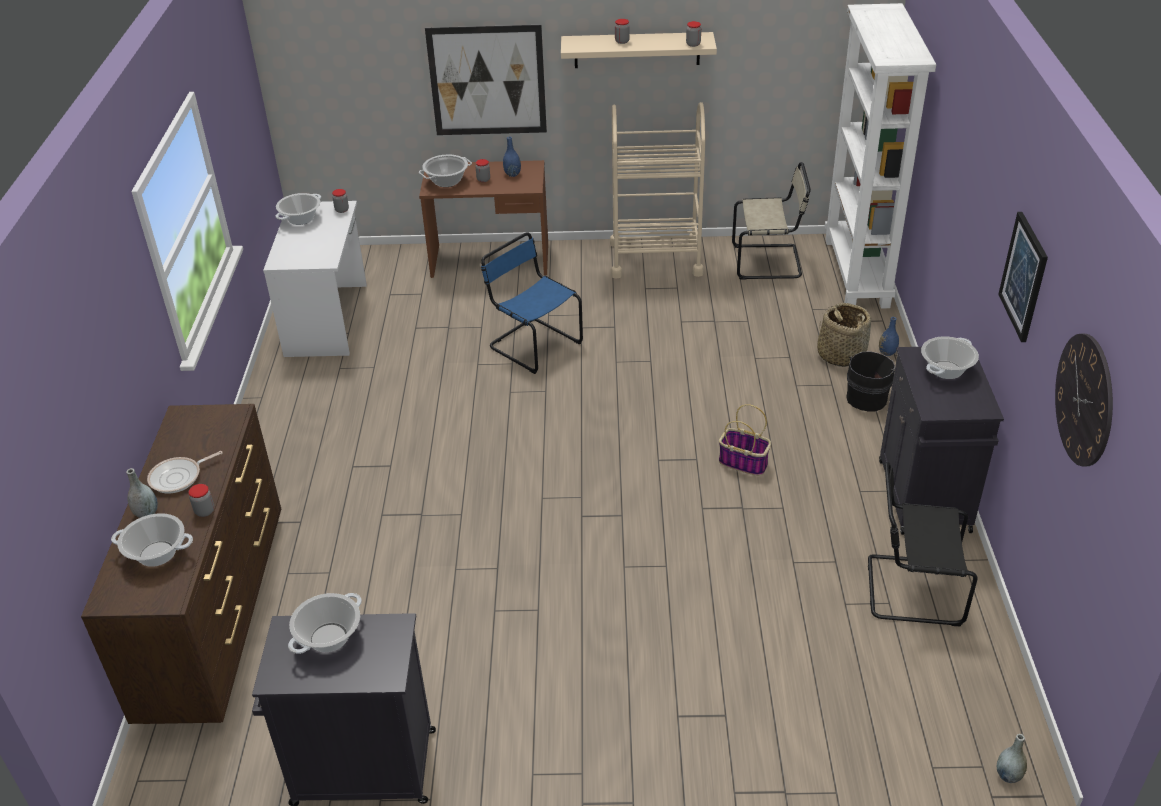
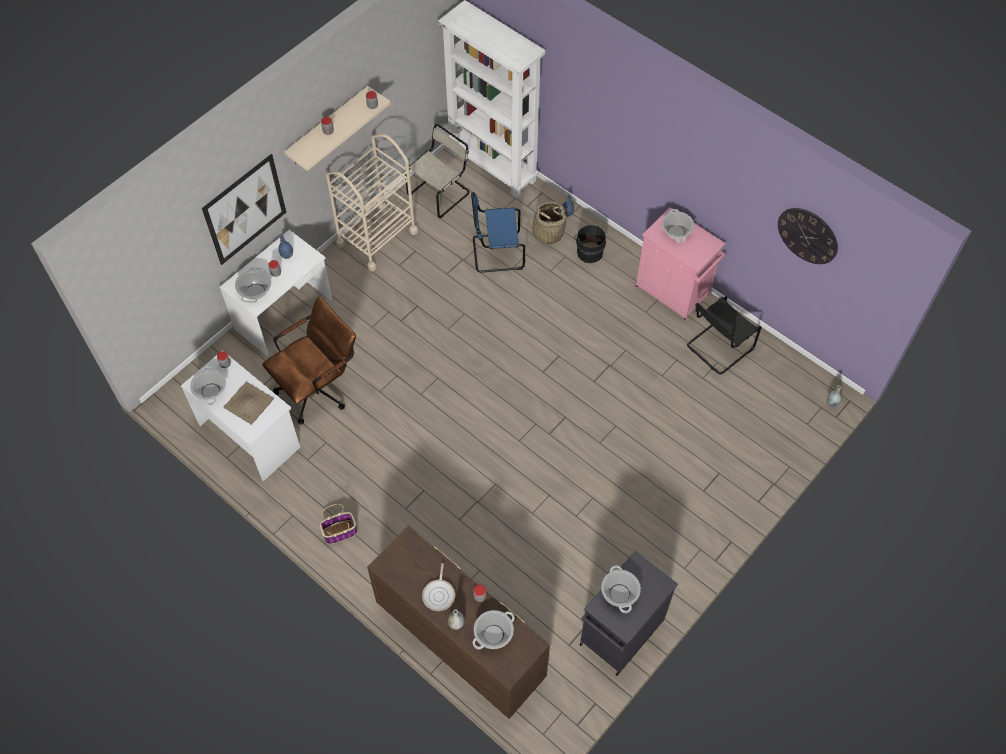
camera: 50 degrees left, 20 degrees up
brown desk [419,160,548,278] -> white desk [220,230,332,356]
blue chair [481,233,583,374] -> blue chair moved to [471,192,525,273]
basket [719,404,771,476] -> basket moved to [320,504,357,544]
black cabinet [879,345,1004,535] -> pink cabinet [634,207,726,322]
picture [998,212,1048,342] -> none
none -> beige tray [224,381,274,425]
none -> brown office chair [262,297,356,425]

